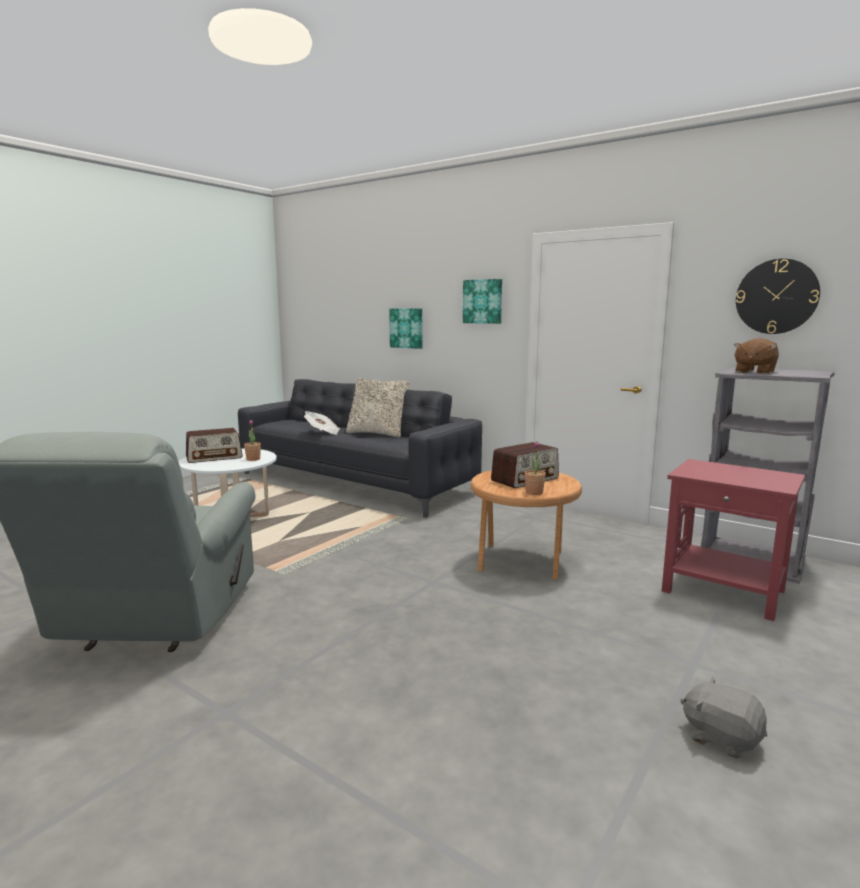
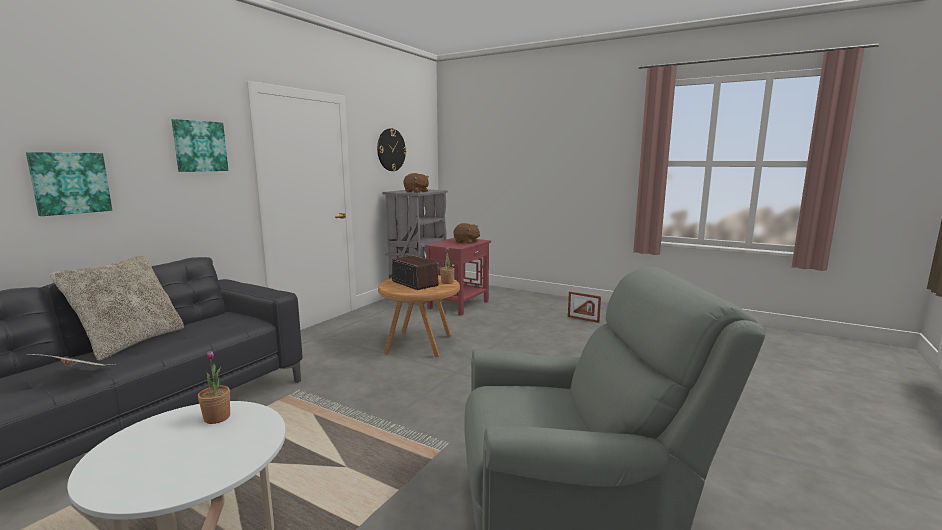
camera: 95 degrees left, 0 degrees up
radio [186,428,243,463] -> none
grey plush toy [680,677,767,759] -> picture frame [568,291,601,323]
none -> brown plush toy [454,223,480,244]

